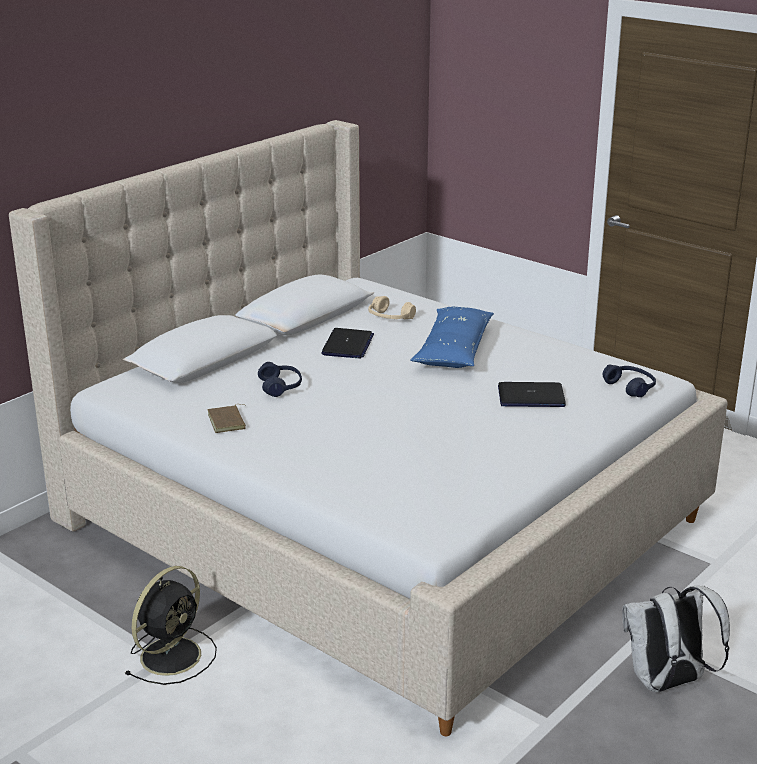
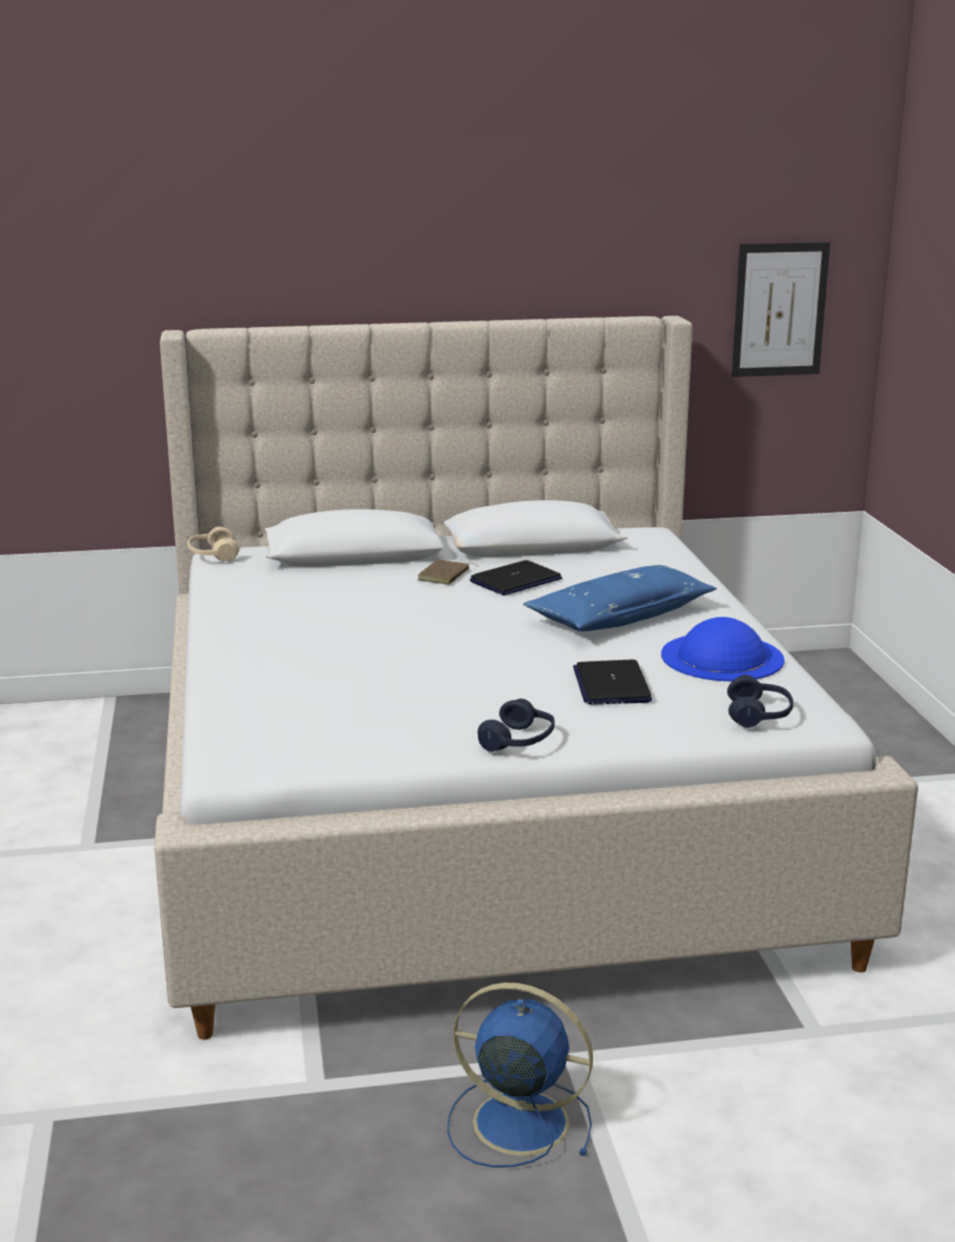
camera: 40 degrees right, 5 degrees down
black fan [124,566,217,685] -> none
brown book [207,404,246,433] -> brown book moved to [418,559,479,585]
blue headphones [258,362,302,397] -> blue headphones moved to [478,699,555,752]
beige headphones [368,296,416,319] -> beige headphones moved to [187,527,239,561]
laptop [498,382,566,407] -> laptop turned 45 degrees clockwise [573,659,652,705]
white backpack [622,586,730,692] -> blue fan [447,983,593,1168]
none -> blue hat [661,617,785,681]
none -> picture [732,242,830,377]

